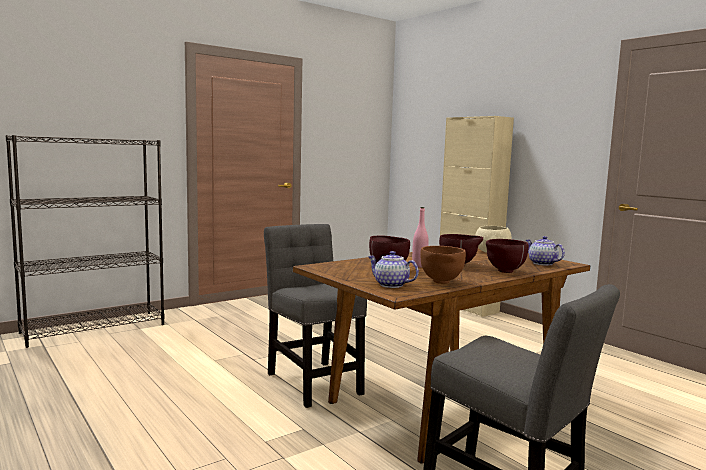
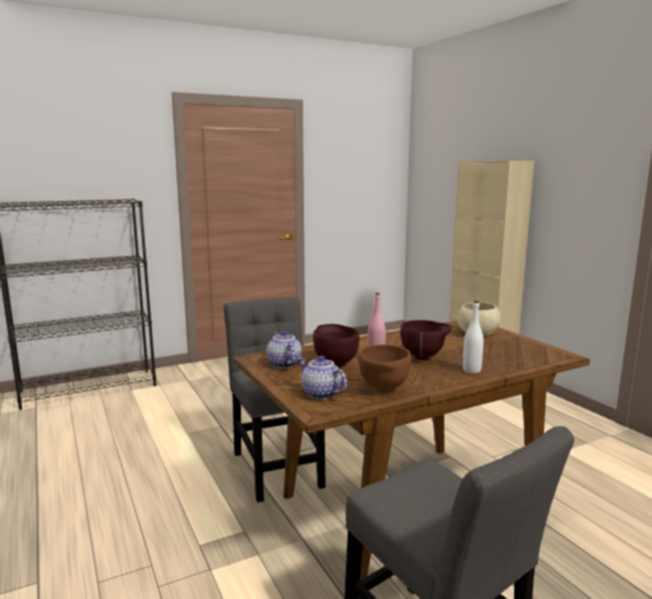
camera: 10 degrees right, 5 degrees up
brown bowl [486,239,529,273] -> white bottle [463,301,484,374]
teapot [526,236,565,266] -> teapot moved to [267,331,302,368]

